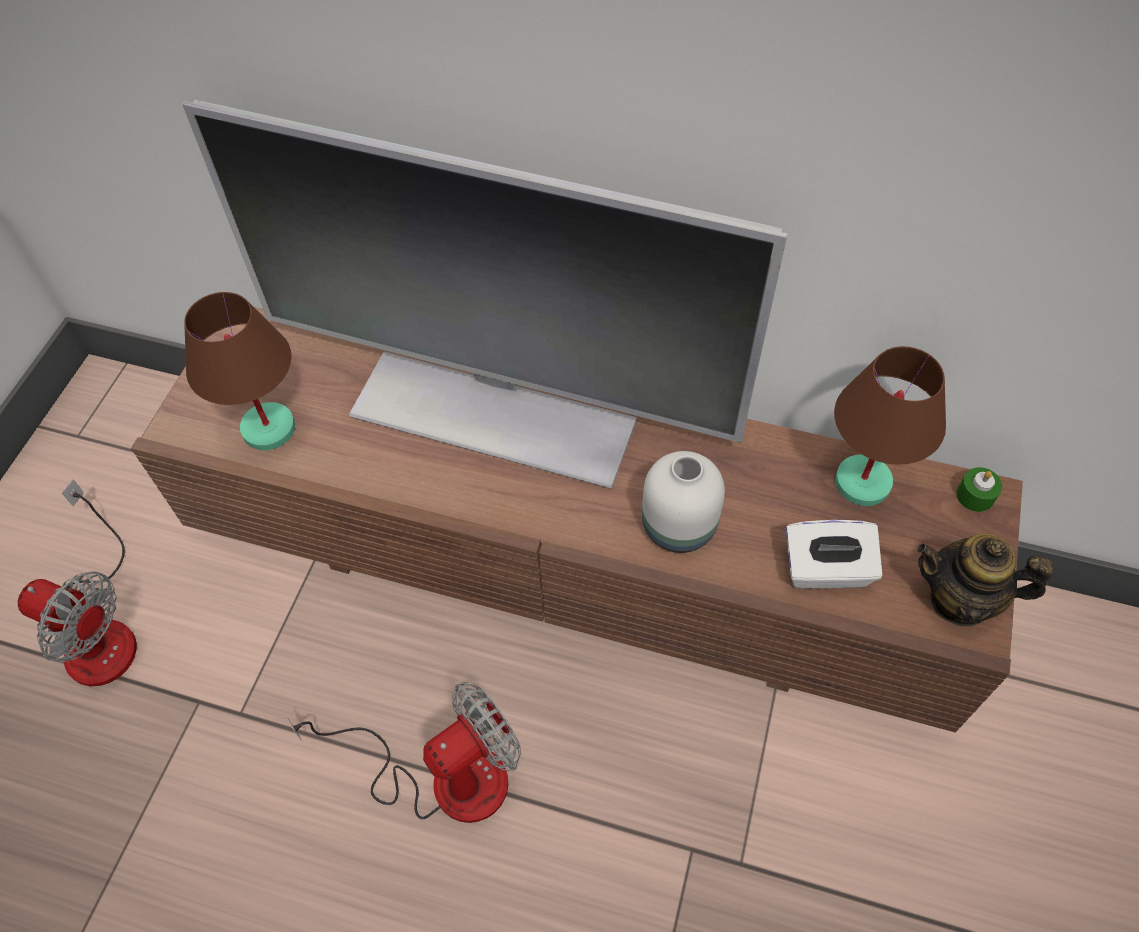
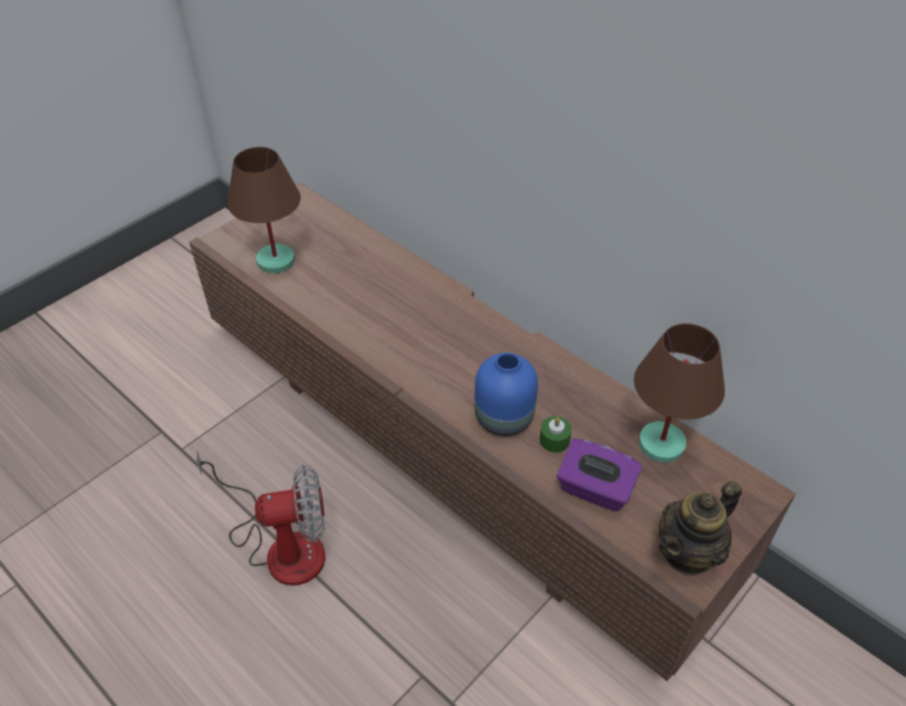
camera: 25 degrees right, 10 degrees down
fan [18,479,137,687] -> none
television [182,100,788,489] -> none
white vase [642,451,725,553] -> blue vase [475,352,538,436]
white tissue box [785,520,882,589] -> purple tissue box [557,439,642,512]
teapot [917,534,1053,627] -> teapot turned 75 degrees counterclockwise [659,481,742,576]
green candle [956,467,1002,512] -> green candle moved to [540,416,572,453]

